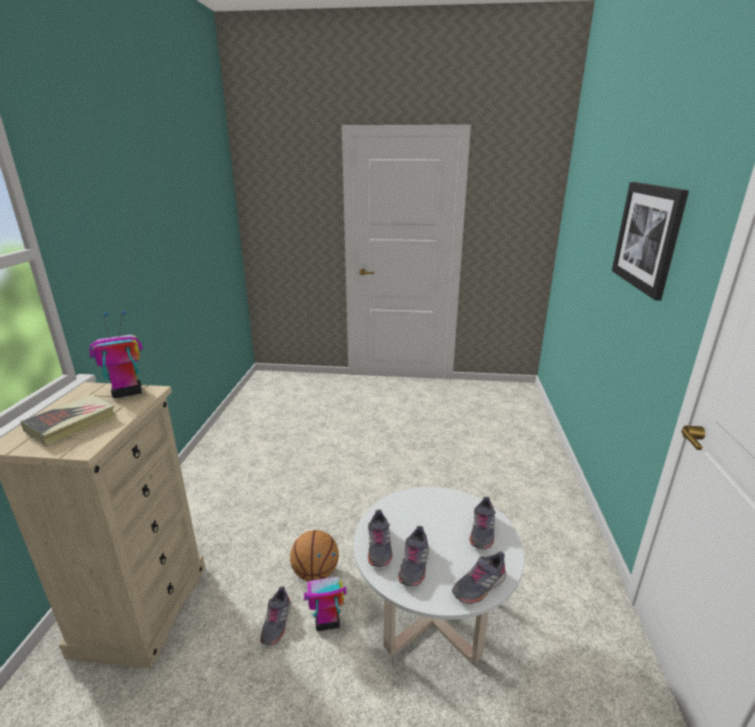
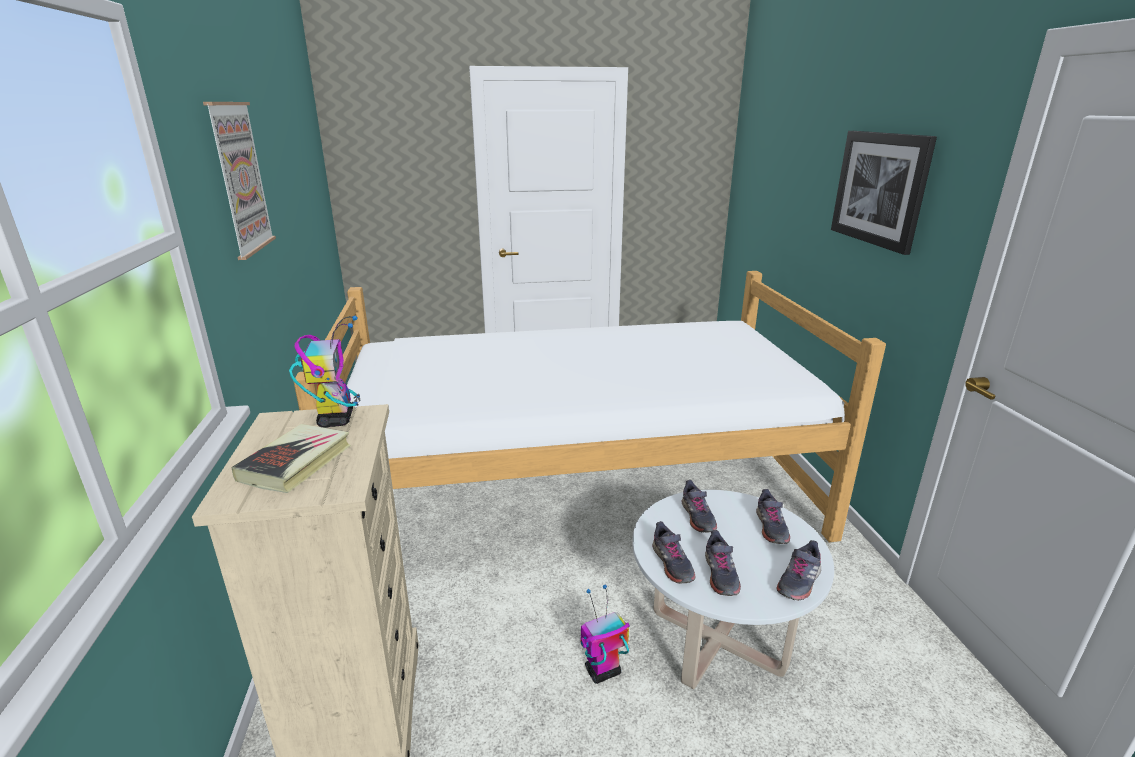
camera: 15 degrees left, 0 degrees up
toy robot [89,311,143,398] -> toy robot turned 120 degrees clockwise [289,315,360,428]
grey shoe [260,587,291,645] -> grey shoe moved to [681,480,717,532]
basketball [290,530,339,582] -> none
none -> picture [203,102,276,260]
none -> bed [294,271,886,542]

